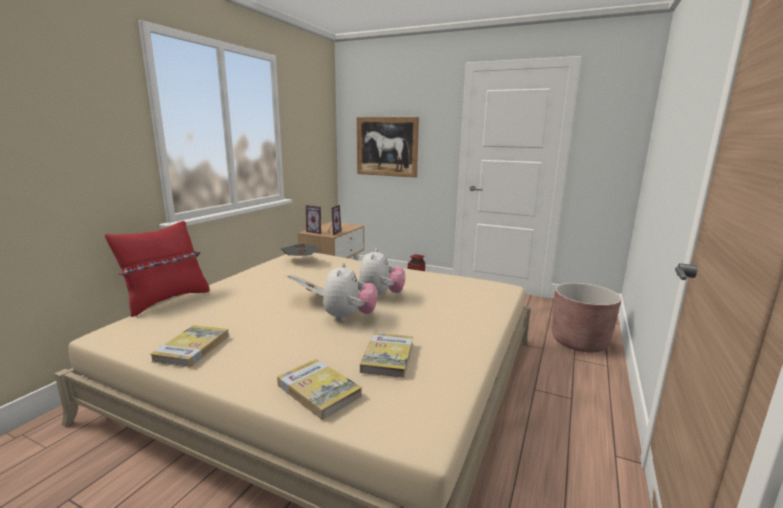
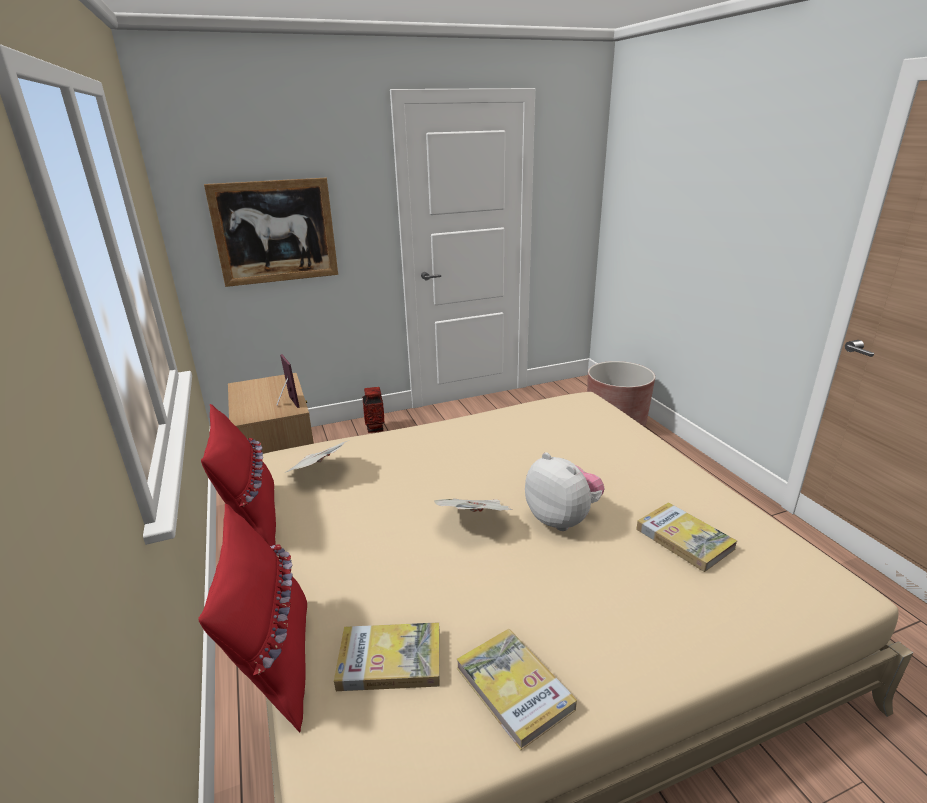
camera: 45 degrees left, 10 degrees up
book [277,359,362,420] -> book moved to [334,622,440,691]
picture frame [306,205,321,234] -> none
plush toy [358,248,405,295] -> none
none -> red pillow [201,404,276,546]

